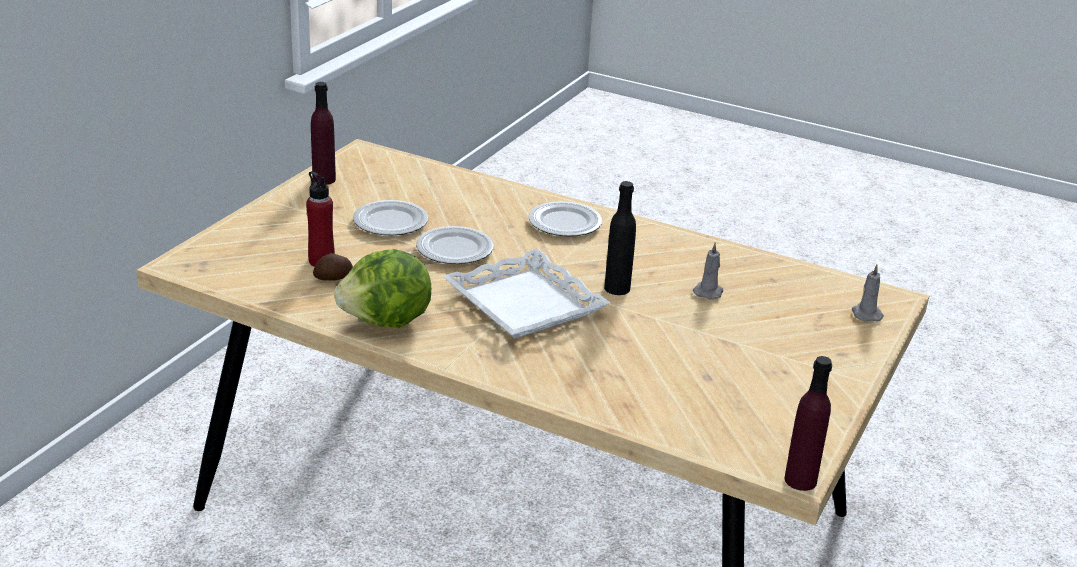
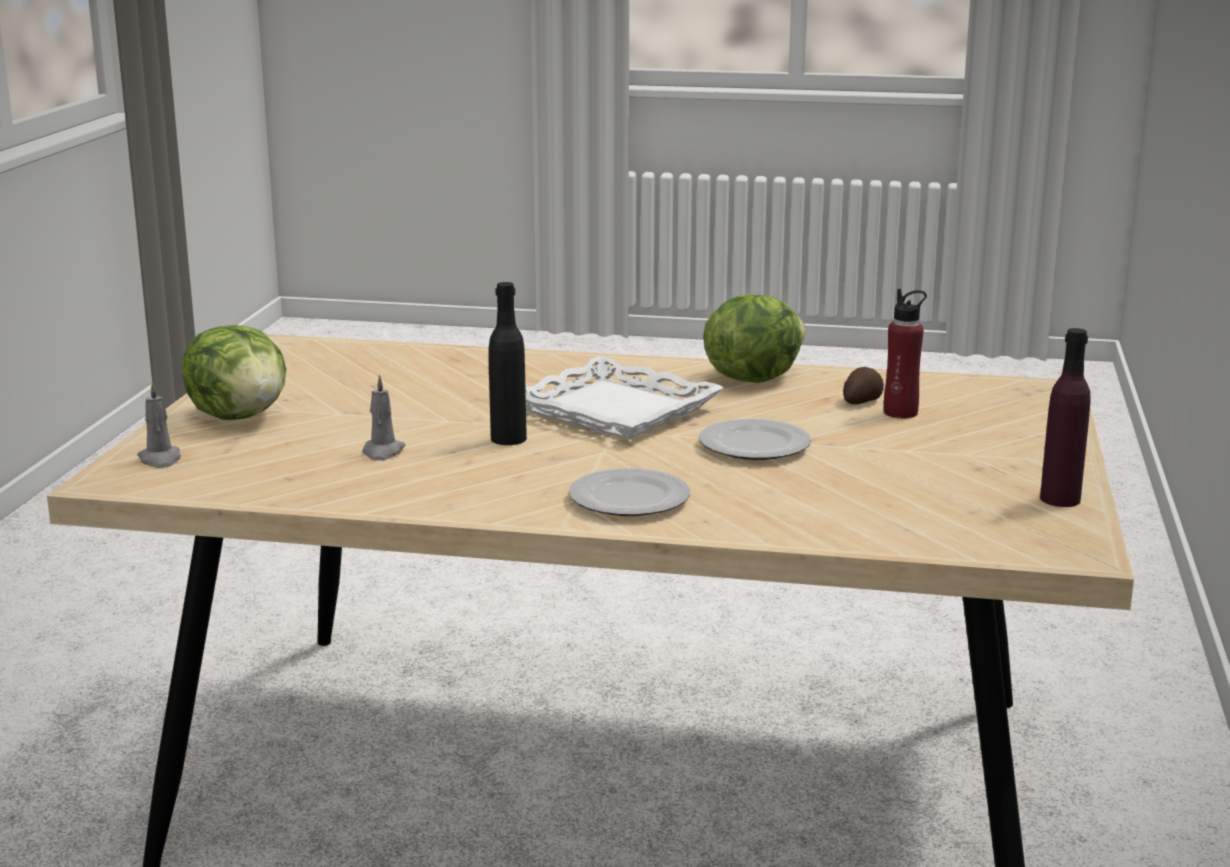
camera: 165 degrees right, 10 degrees down
plate [353,200,428,235] -> none
purple bottle [785,356,832,491] -> none
none -> lettuce [182,325,286,420]

